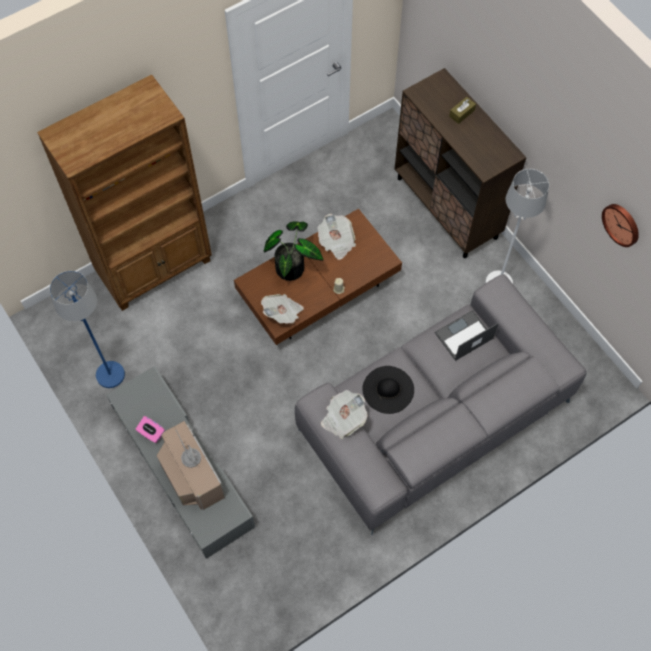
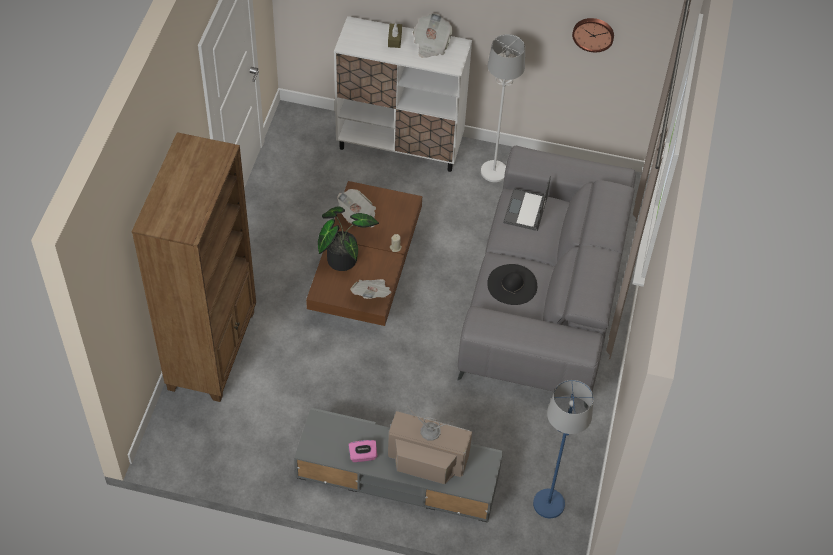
camera: 45 degrees left, 10 degrees down
blue floor lamp [50,271,125,388] -> blue floor lamp moved to [533,380,594,518]
newspaper [321,390,367,439] -> newspaper moved to [413,13,453,58]
brown cabinet [395,68,527,258] -> white cabinet [334,16,472,172]

